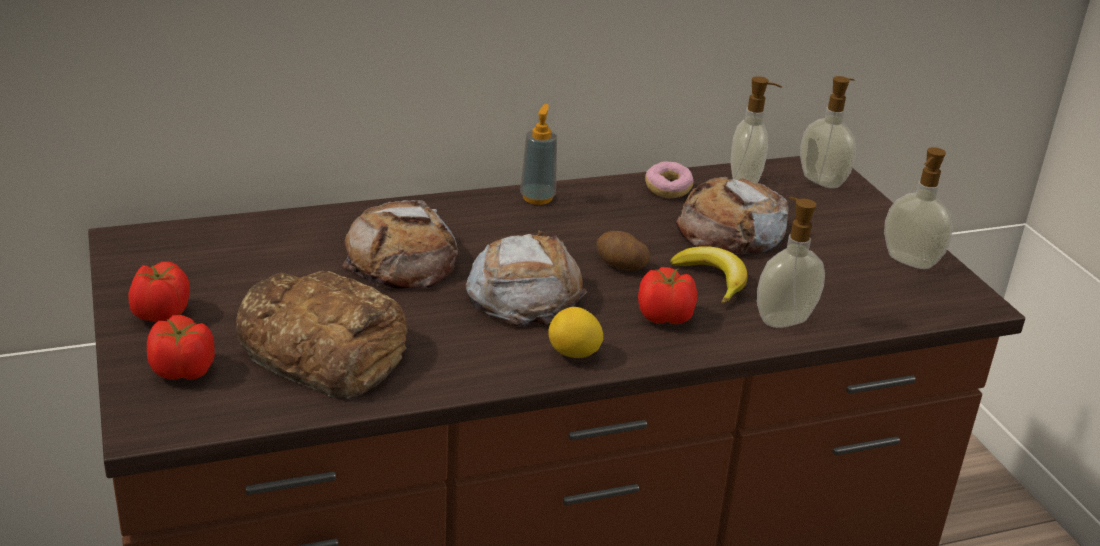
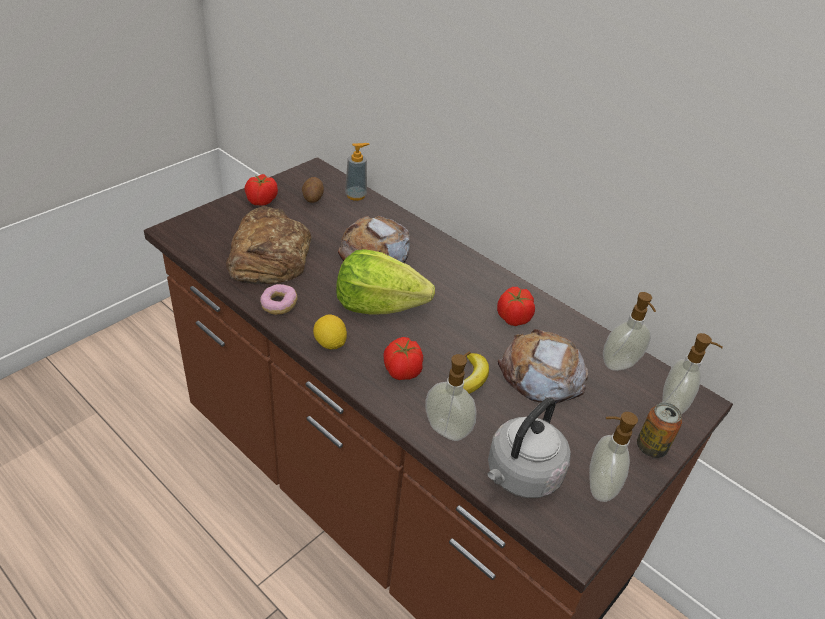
camera: 60 degrees right, 10 degrees up
tomato [147,315,215,380] -> tomato moved to [497,287,535,326]
bread [465,231,587,327] -> lettuce [336,249,435,315]
soap dispenser [520,104,557,205] -> soap dispenser moved to [345,143,369,201]
potato [596,231,650,271] -> potato moved to [302,177,324,203]
donut [645,161,694,198] -> donut moved to [260,284,297,315]
none -> grey kettle [487,398,571,498]
none -> can [637,402,682,458]

